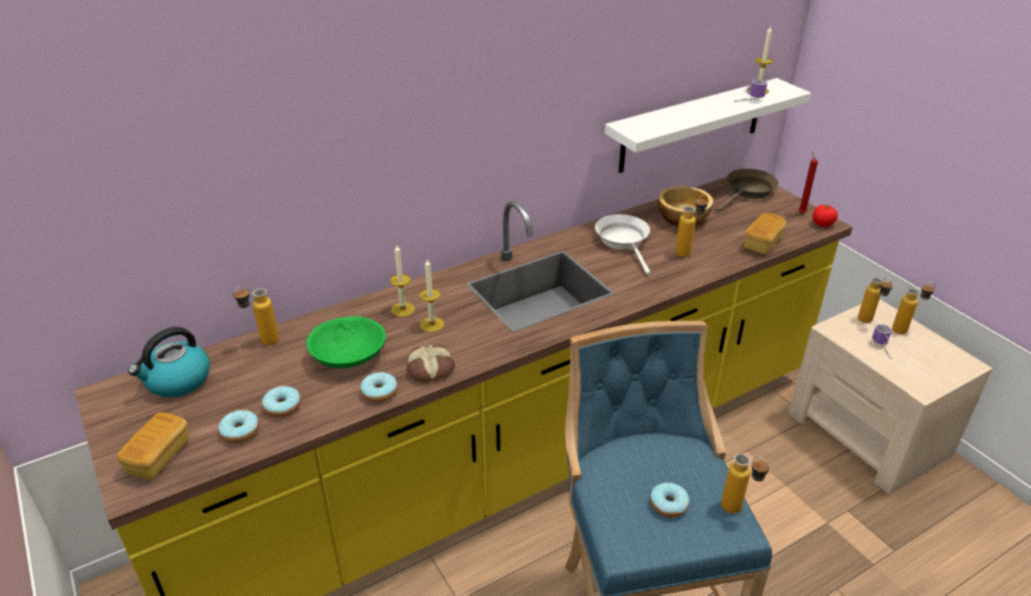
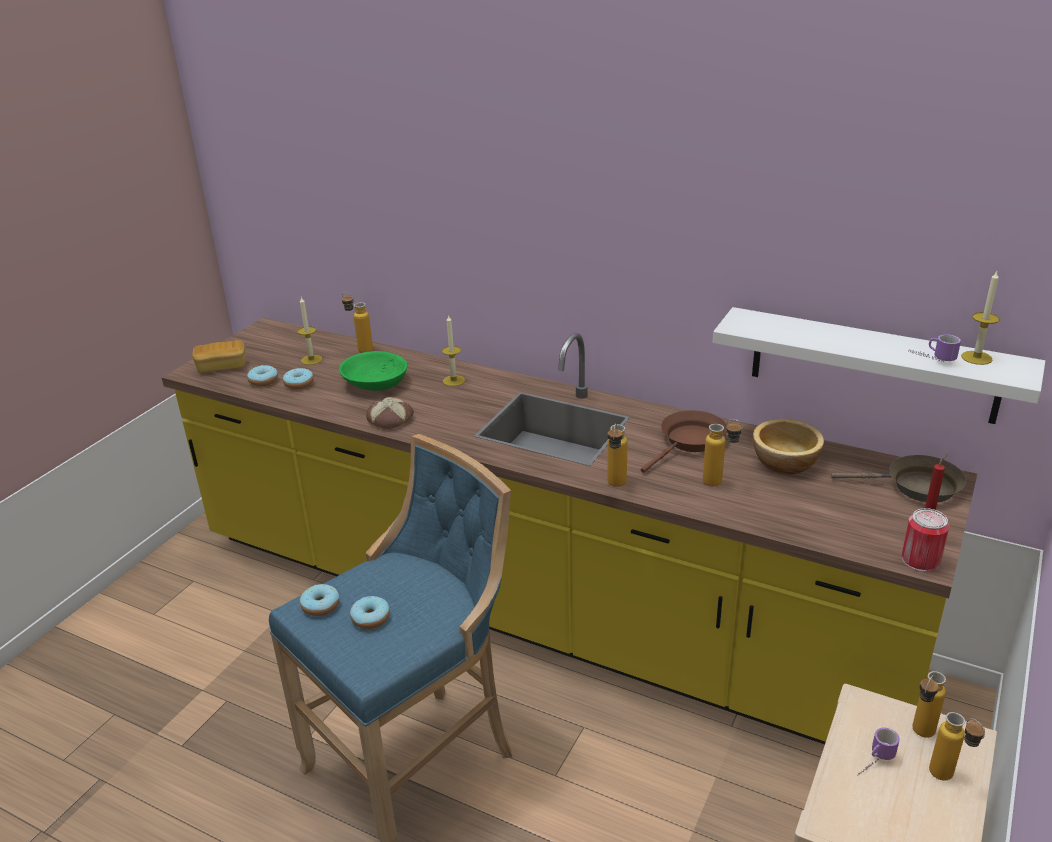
camera: 60 degrees right, 5 degrees down
kettle [128,327,210,397] -> none
donut [360,372,397,403] -> donut moved to [300,584,339,616]
candle [419,258,444,332] -> candle moved to [298,297,322,365]
white frying pan [595,214,651,275] -> brown frying pan [641,410,727,473]
bottle [721,454,769,514] -> bottle moved to [607,424,628,487]
bread [744,213,786,254] -> none
tomato [812,205,838,227] -> can [902,508,949,572]

